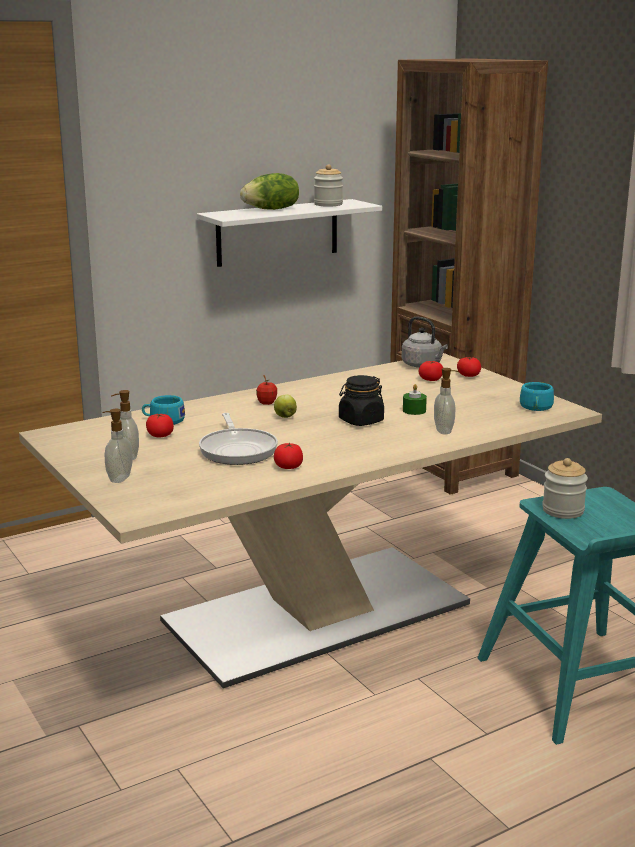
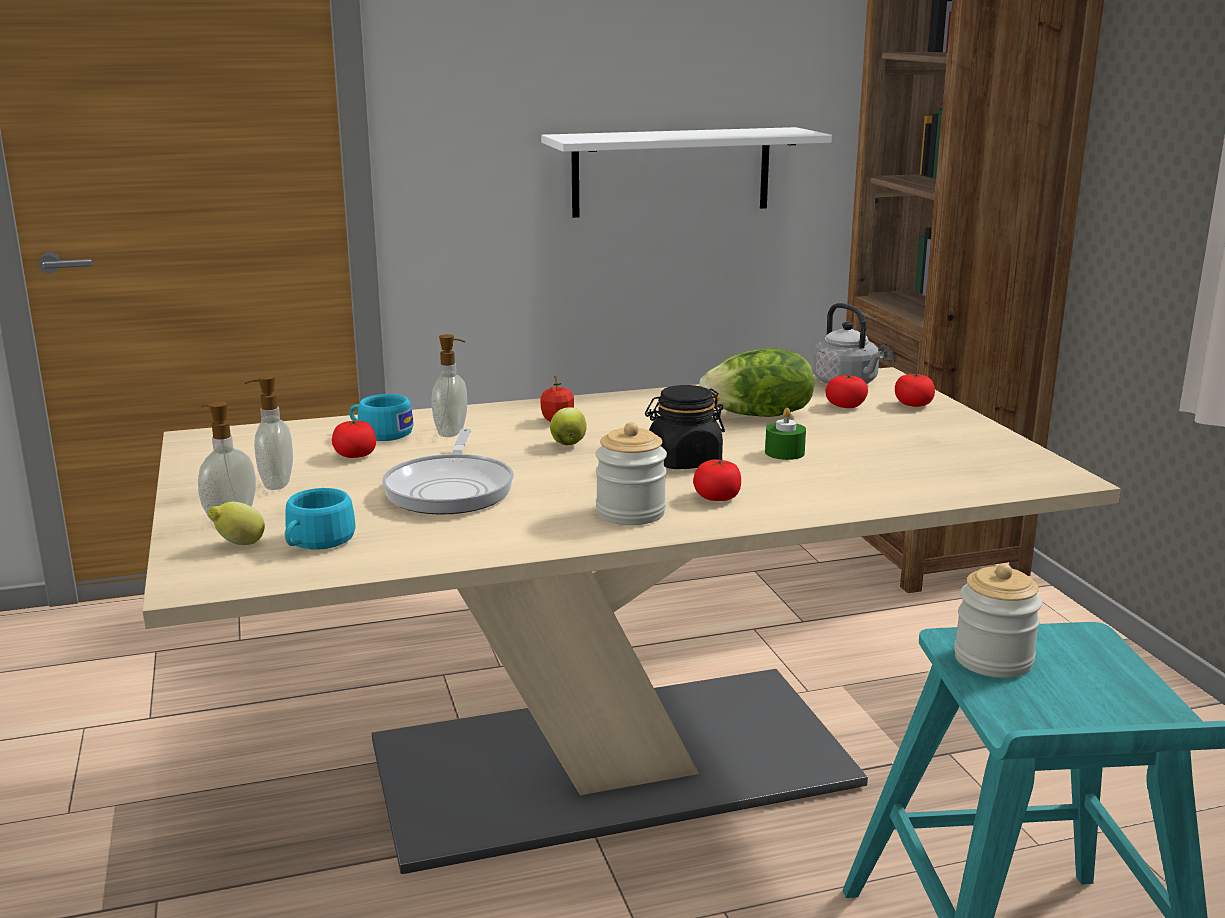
camera: 15 degrees right, 0 degrees up
lettuce [240,173,299,210] -> lettuce moved to [699,348,814,417]
tomato [274,442,303,469] -> tomato moved to [693,459,741,501]
jar [314,164,343,207] -> jar moved to [596,422,667,525]
soap dispenser [434,368,459,434] -> soap dispenser moved to [431,334,467,437]
turquoise cup [520,382,554,411] -> turquoise cup moved to [285,488,356,550]
none -> lemon [208,502,265,545]

